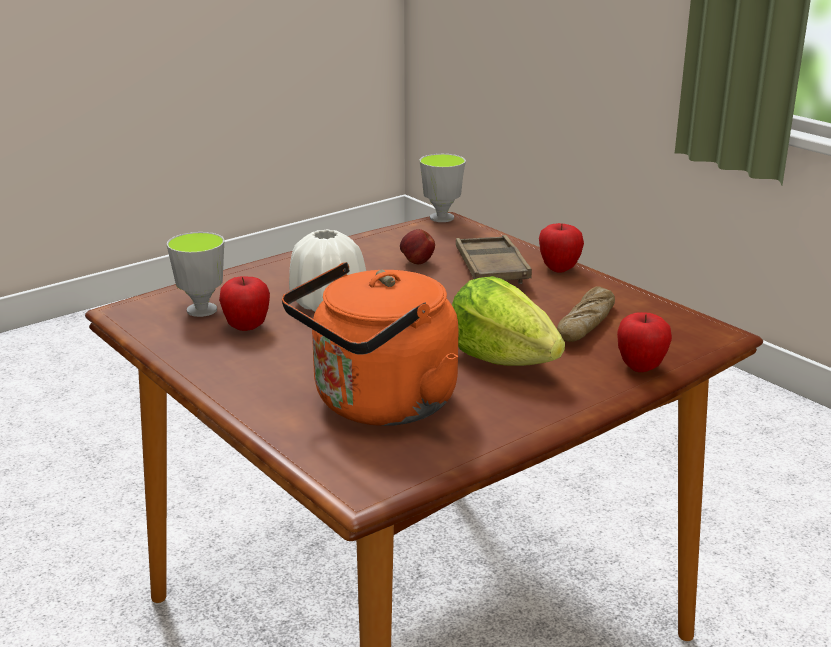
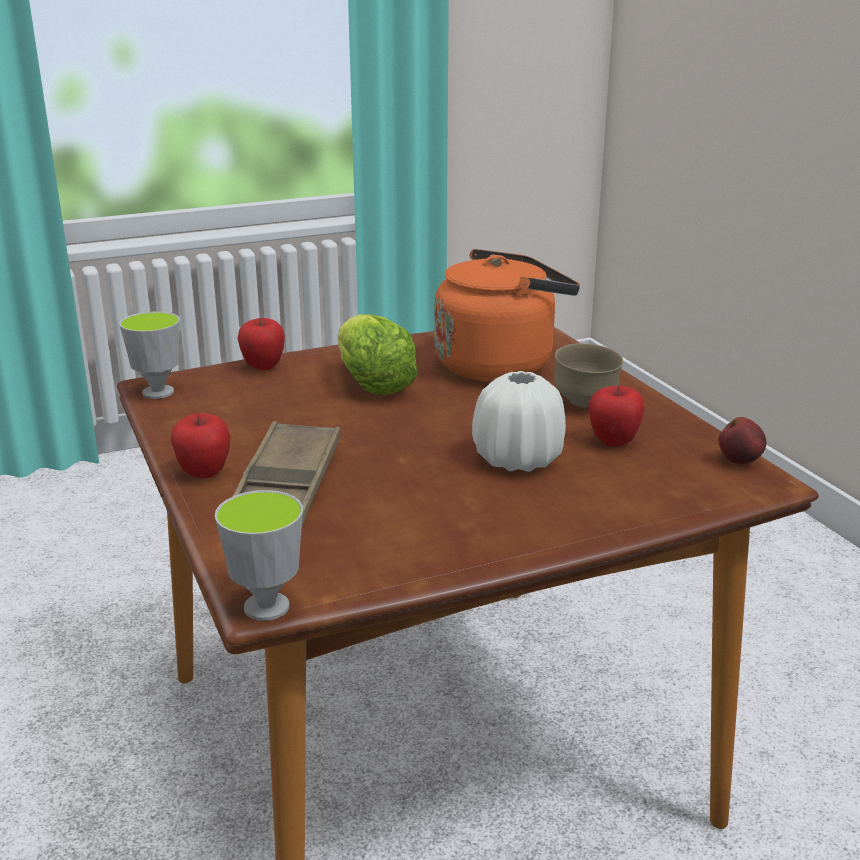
camera: 165 degrees left, 0 degrees up
cup [167,232,224,317] -> cup moved to [119,311,180,399]
apple [400,229,435,264] -> apple moved to [718,417,766,464]
bread [557,286,615,342] -> none
none -> brown bowl [554,343,623,408]

